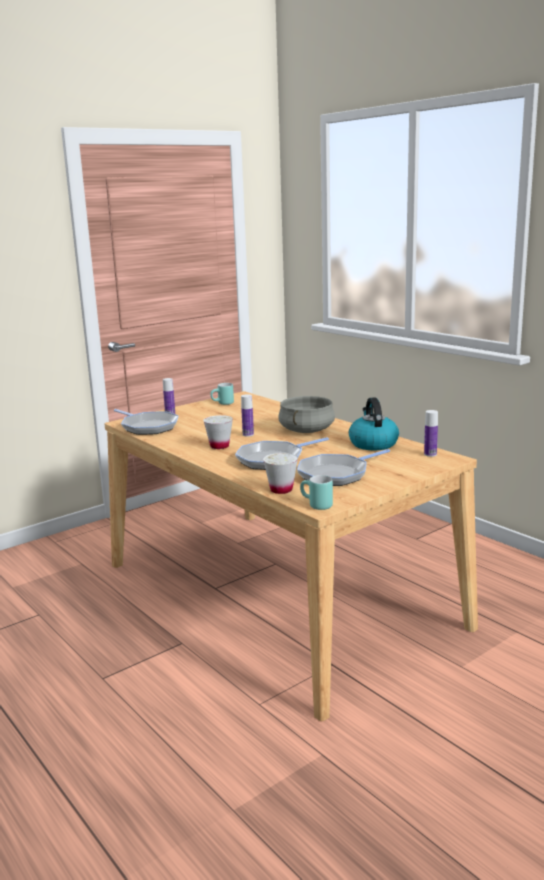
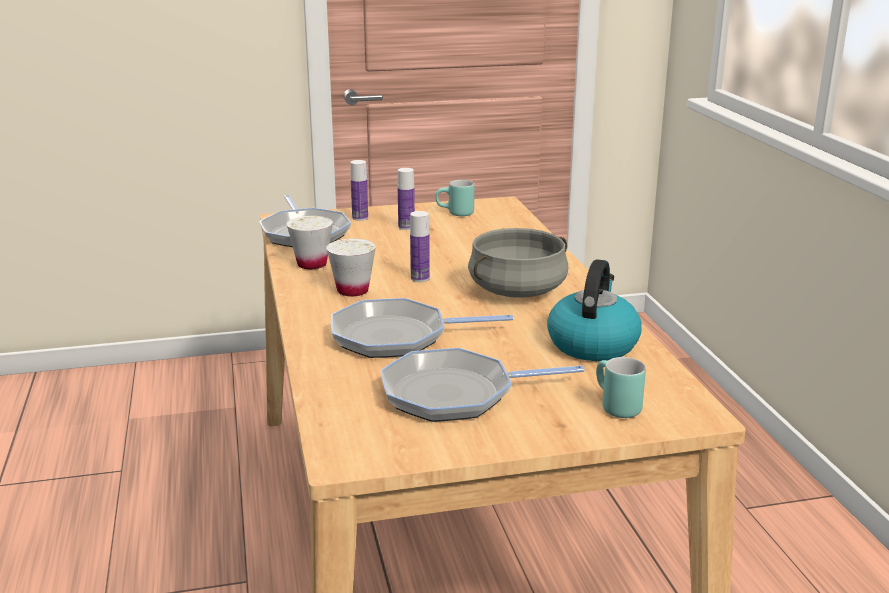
camera: 25 degrees right, 5 degrees up
white cup [263,453,298,494] -> white cup moved to [286,216,333,269]
turquoise mug [300,475,333,510] -> turquoise mug moved to [596,357,646,418]
bottle [424,410,438,457] -> bottle moved to [398,168,415,230]

